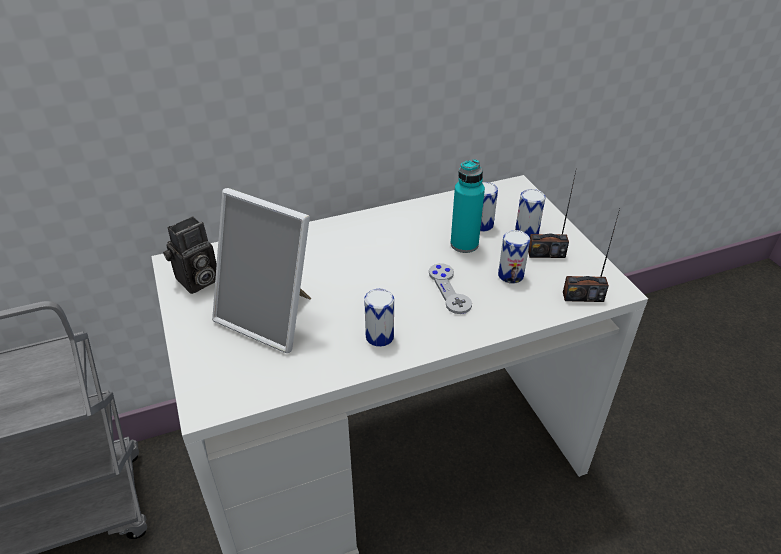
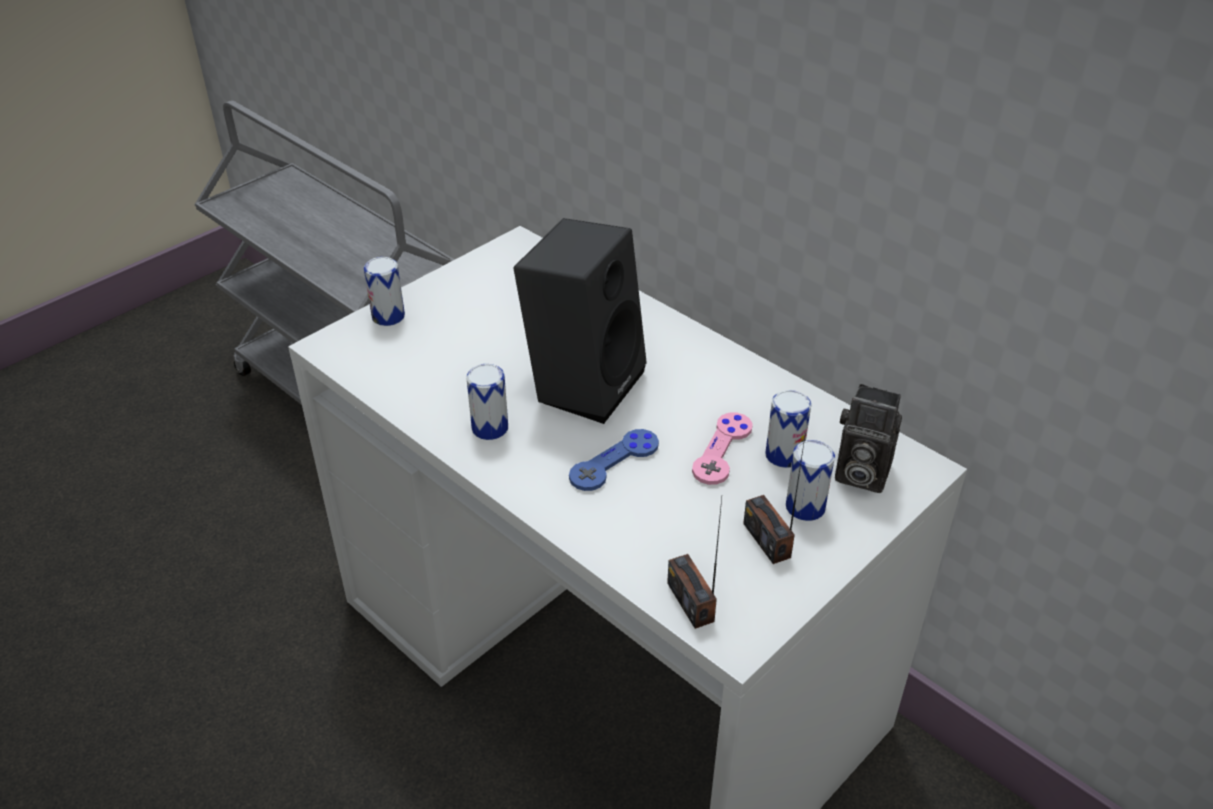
camera: 65 degrees right, 0 degrees up
camera [163,216,217,294] -> camera moved to [835,384,902,493]
picture frame [212,188,311,353] -> none
grey game controller [429,263,472,314] -> blue game controller [569,429,659,491]
turquoise bottle [451,159,485,253] -> pink game controller [692,412,753,485]
can [498,230,530,284] -> can moved to [364,257,405,326]
none -> black speaker [513,218,647,424]

